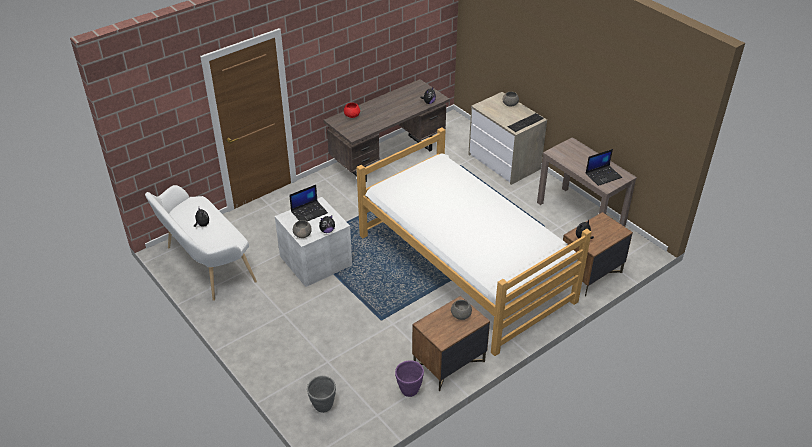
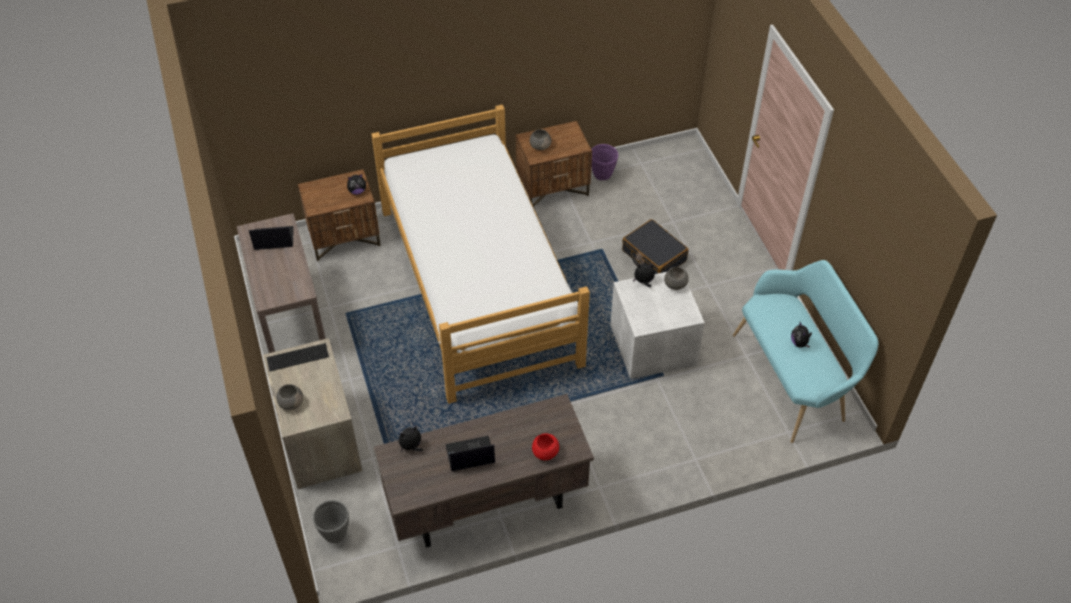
camera: 160 degrees left, 10 degrees up
white bench [145,185,257,301] -> turquoise bench [733,260,879,443]
laptop [289,185,328,221] -> laptop moved to [445,436,495,471]
grey planter [307,375,336,413] -> grey planter moved to [313,500,349,543]
none -> black suitcase [622,219,689,274]

